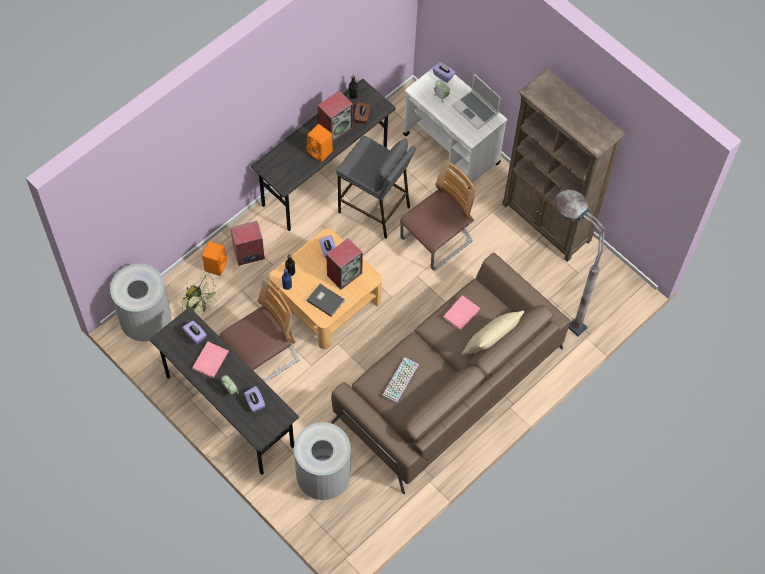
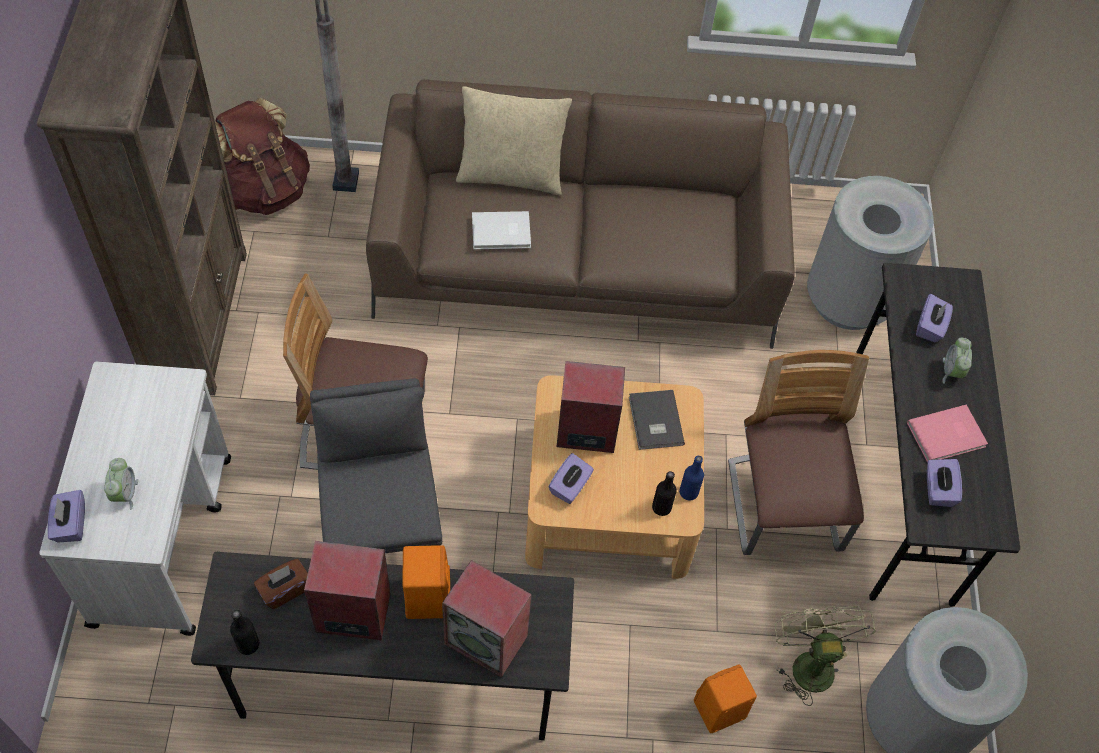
camera: 135 degrees left, 5 degrees down
chair [219,279,300,382] -> chair turned 75 degrees clockwise [728,350,869,555]
speaker [230,221,265,266] -> speaker moved to [442,560,532,678]
keyboard [382,357,419,403] -> none
pink book [443,295,480,331] -> white book [472,211,531,249]
laptop [452,74,501,130] -> none
none -> brown backpack [215,98,310,215]

